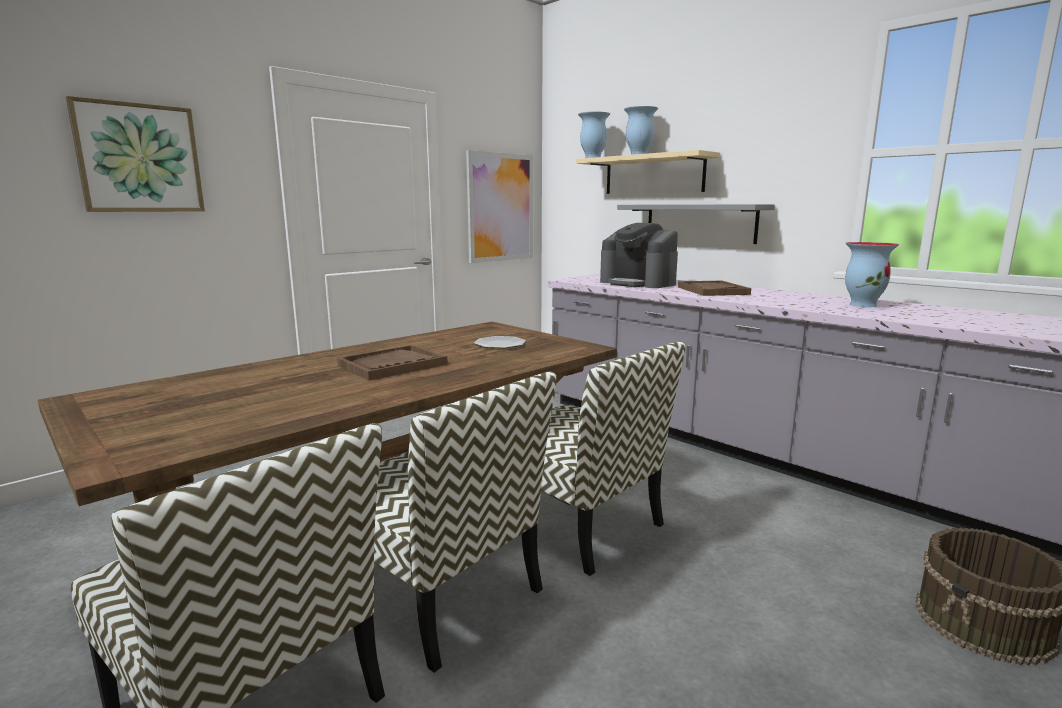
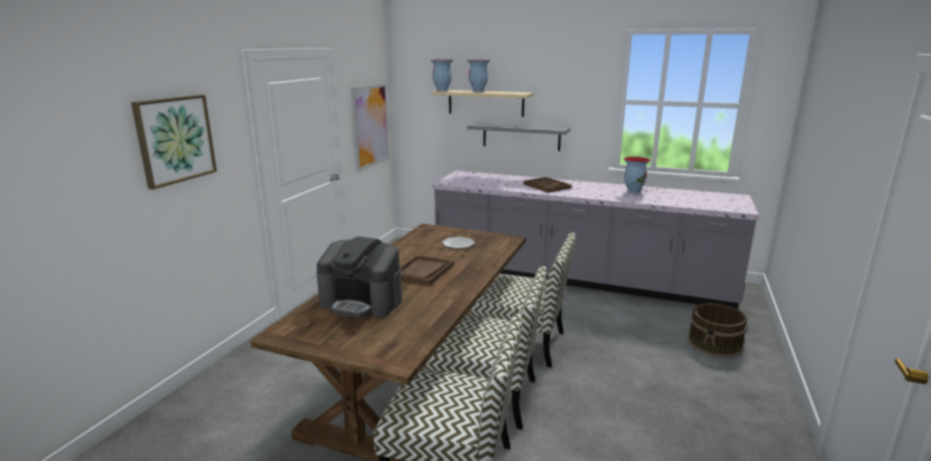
camera: 25 degrees left, 5 degrees up
coffee machine [600,223,678,288] -> coffee machine moved to [317,236,402,318]

